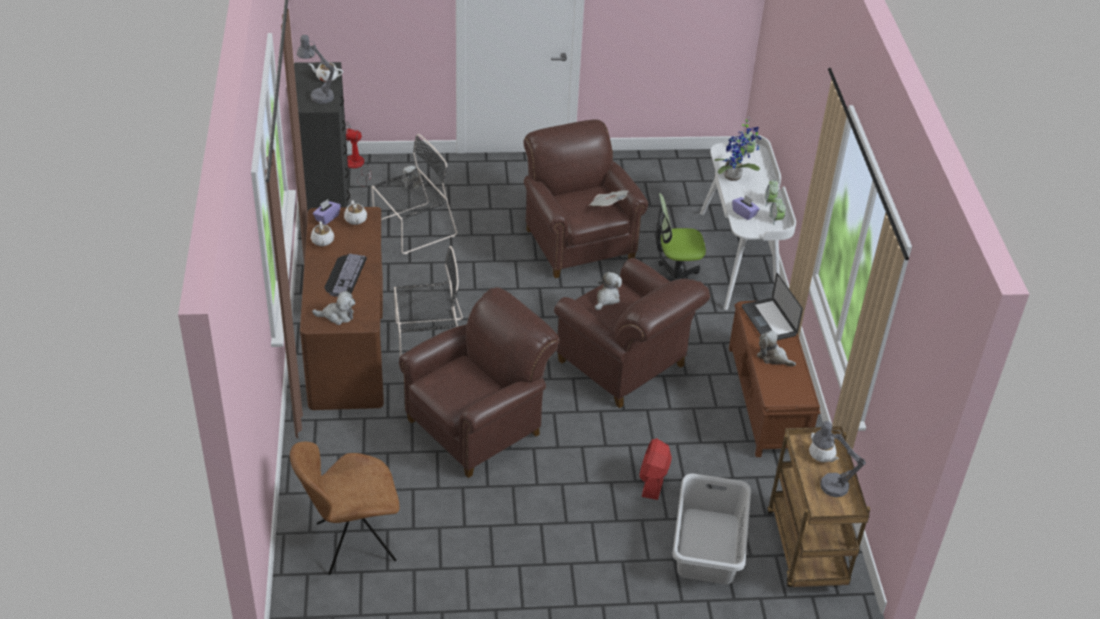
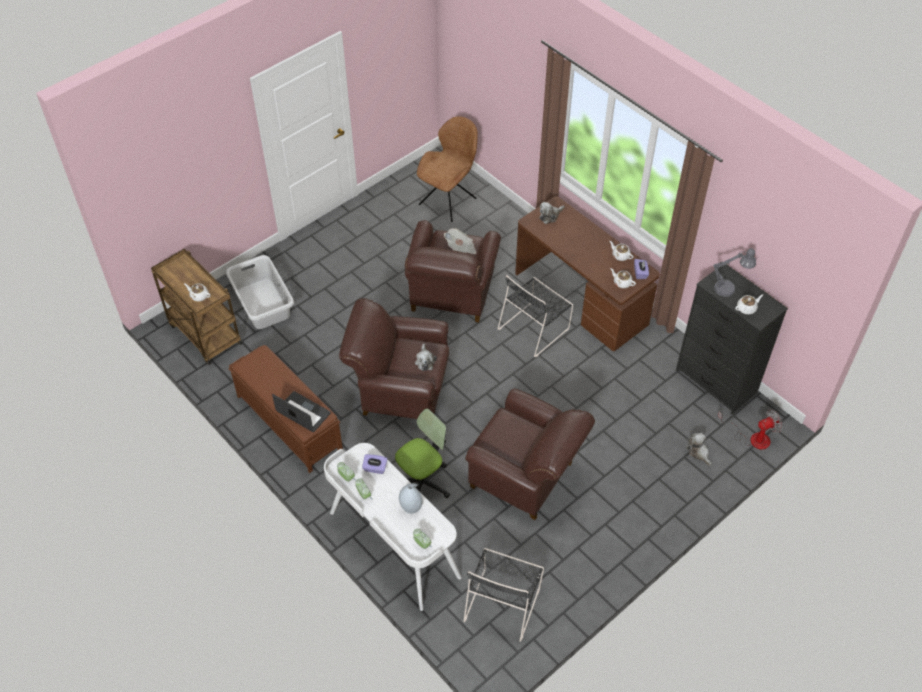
camera: 145 degrees right, 10 degrees up
keyboard [324,254,367,297] -> none
black chair [372,134,457,254] -> black chair moved to [463,548,544,642]
newspaper [588,190,629,206] -> newspaper moved to [444,228,476,254]
red fan [639,438,672,500] -> none
potted plant [714,118,762,181] -> grey vase [399,484,423,513]
plush toy [757,330,796,367] -> none
grey table lamp [812,421,866,497] -> none

